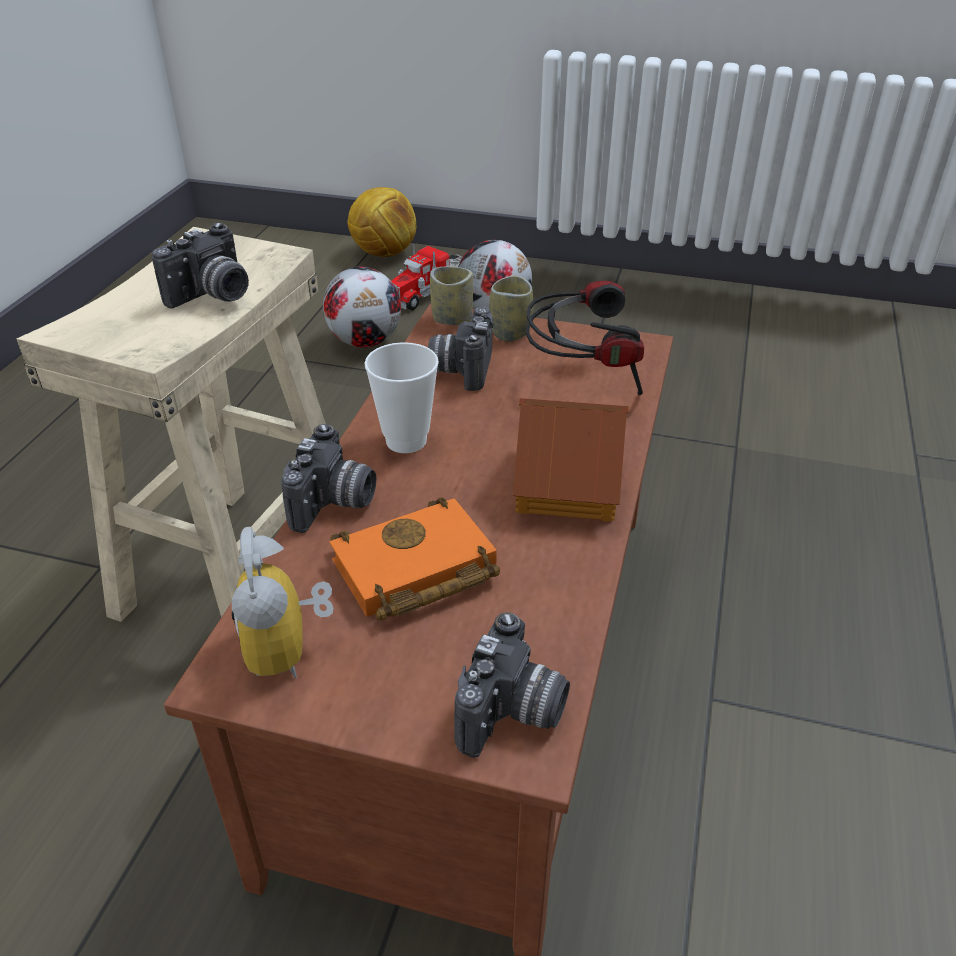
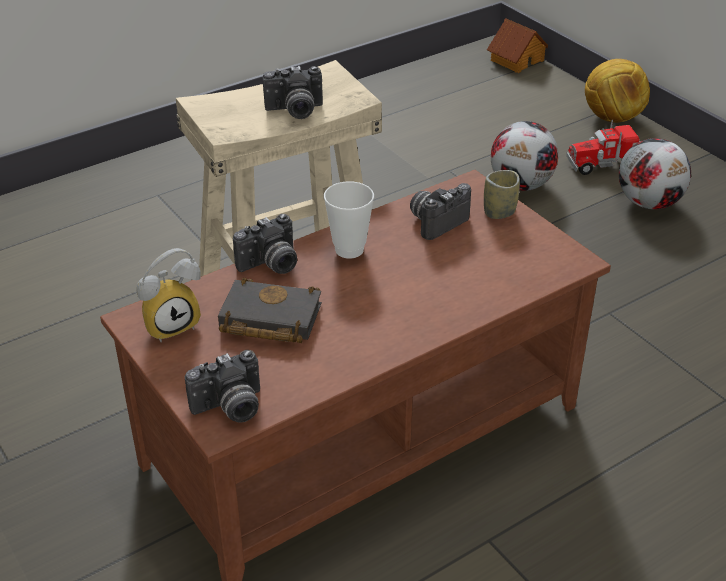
camera: 40 degrees right, 0 degrees up
alarm clock [232,527,333,679] -> alarm clock turned 150 degrees counterclockwise [136,248,201,343]
orange book [329,497,500,621] -> black book [218,278,322,343]
cup [430,267,473,325] -> none
toy house [513,398,629,522] -> toy house moved to [487,18,548,73]
headphones [526,281,644,396] -> none

